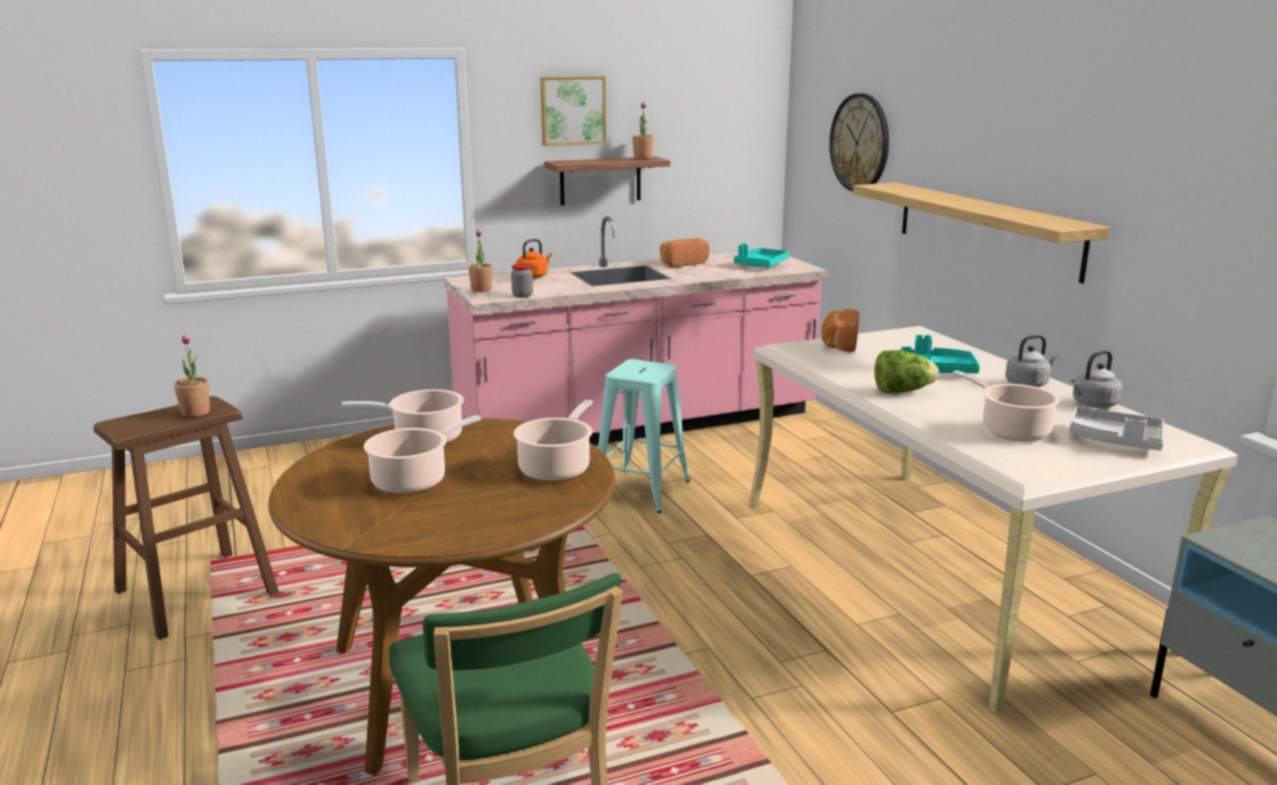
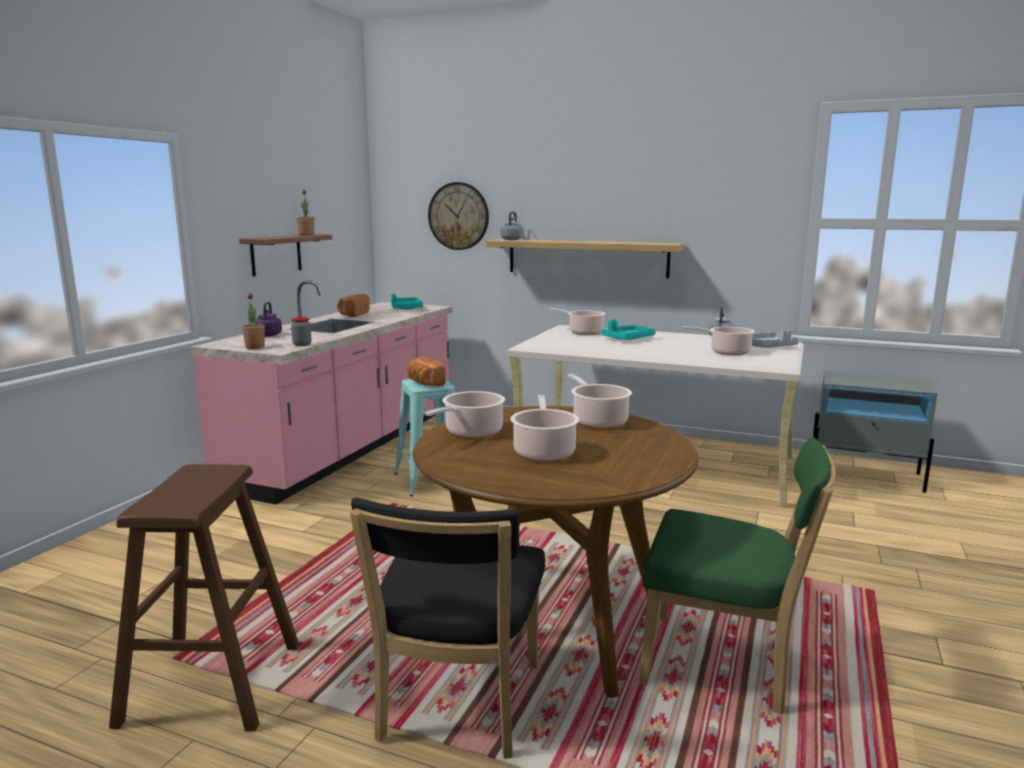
camera: 45 degrees left, 5 degrees down
potted plant [174,335,210,417] -> none
orange kettle [516,239,552,278] -> purple kettle [255,302,282,336]
picture [540,76,606,146] -> none
bread [822,309,859,352] -> bread moved to [407,357,446,386]
lettuce [874,350,939,394] -> none
grey kettle [1005,335,1059,387] -> grey kettle moved to [501,212,523,240]
none -> black chair [350,498,545,759]
none -> cooking pot [549,308,605,335]

